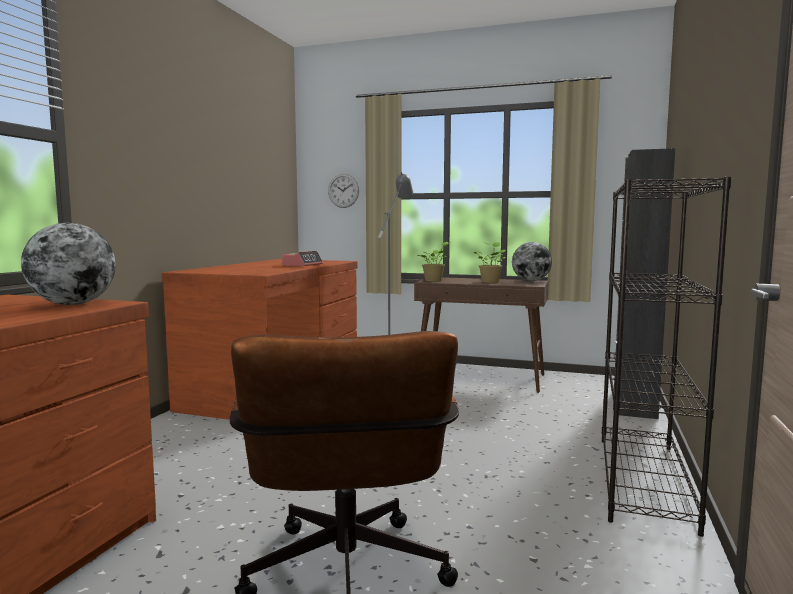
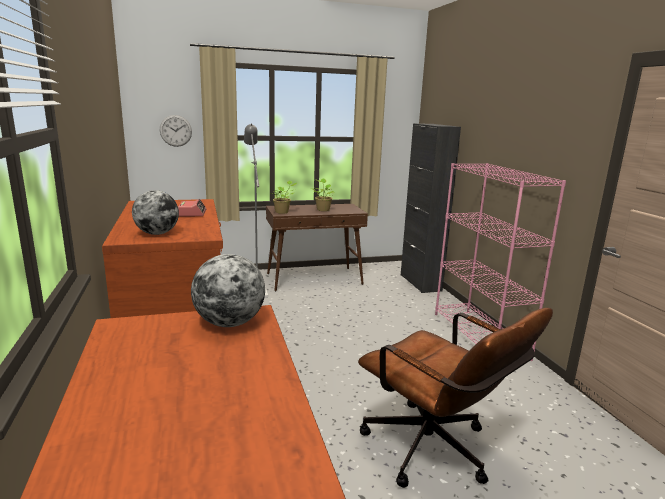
camera: 35 degrees left, 10 degrees up
globe [512,242,552,281] -> globe moved to [132,190,179,235]
black bookcase [602,177,731,537] -> pink bookcase [435,163,566,361]

